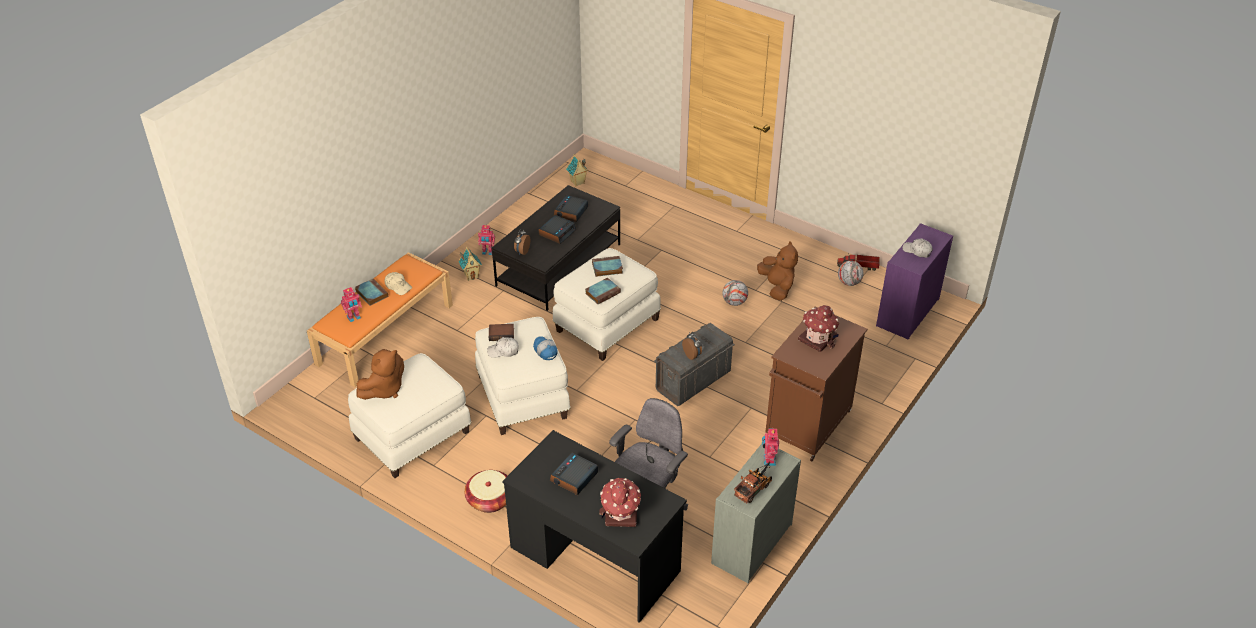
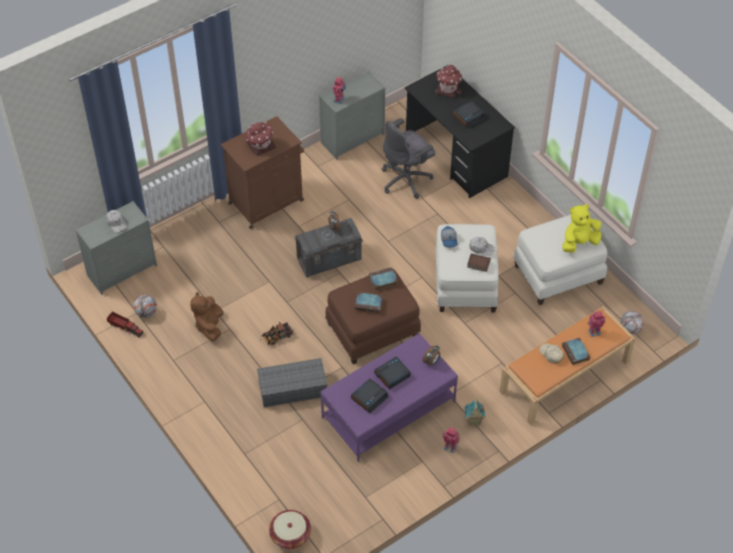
camera: 160 degrees left, 10 degrees up
brown plush toy [356,349,404,400] -> yellow plush toy [562,204,602,253]
basket [464,470,508,513] -> basket moved to [269,510,311,549]
black coffee table [492,185,620,311] -> purple coffee table [320,333,458,462]
white ottoman [553,248,661,361] -> brown ottoman [325,268,421,364]
toy house [566,154,588,187] -> none
football [722,280,748,306] -> football moved to [620,311,644,334]
toy truck [734,462,772,504] -> toy truck moved to [261,322,293,345]
purple dresser [876,223,953,340] -> grey dresser [76,201,157,295]
none -> grey storage box [257,358,327,407]

